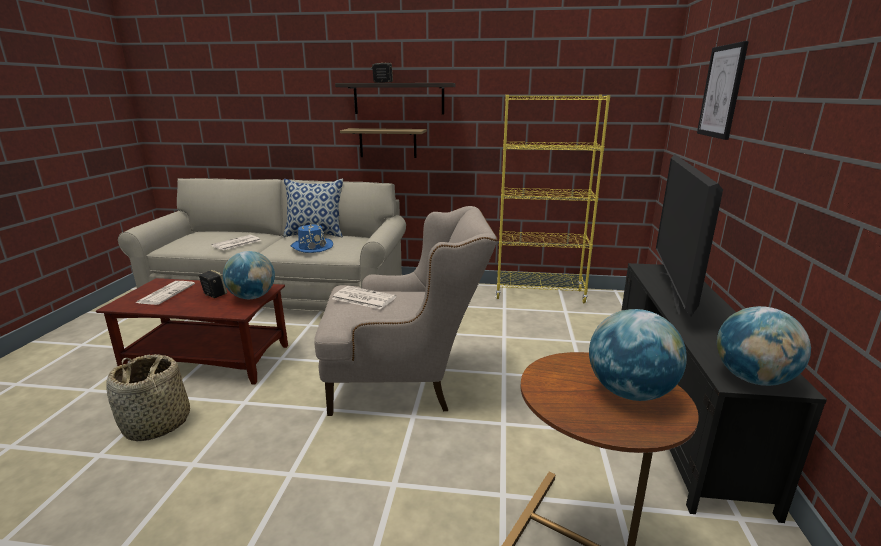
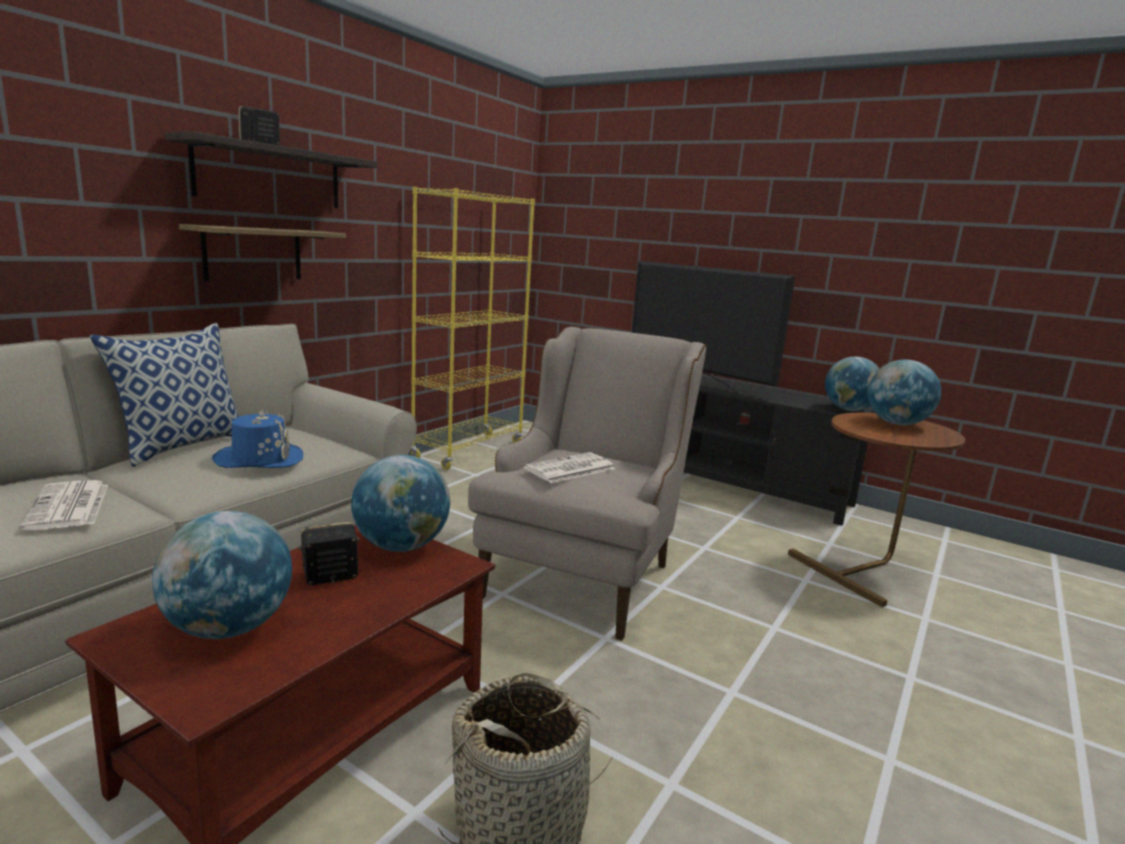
camera: 65 degrees left, 5 degrees down
newspaper [136,281,195,305] -> globe [152,511,292,639]
picture [697,41,749,140] -> none

